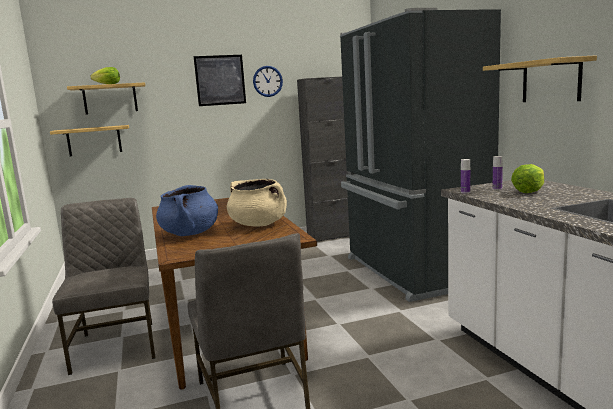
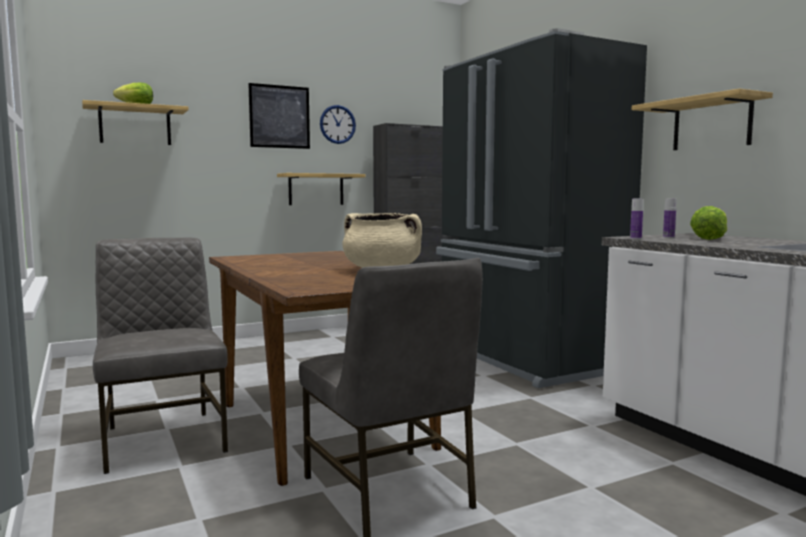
camera: 10 degrees left, 5 degrees down
shelf [50,125,129,156] -> shelf moved to [277,173,366,205]
blue cooking pot [156,185,218,236] -> none

